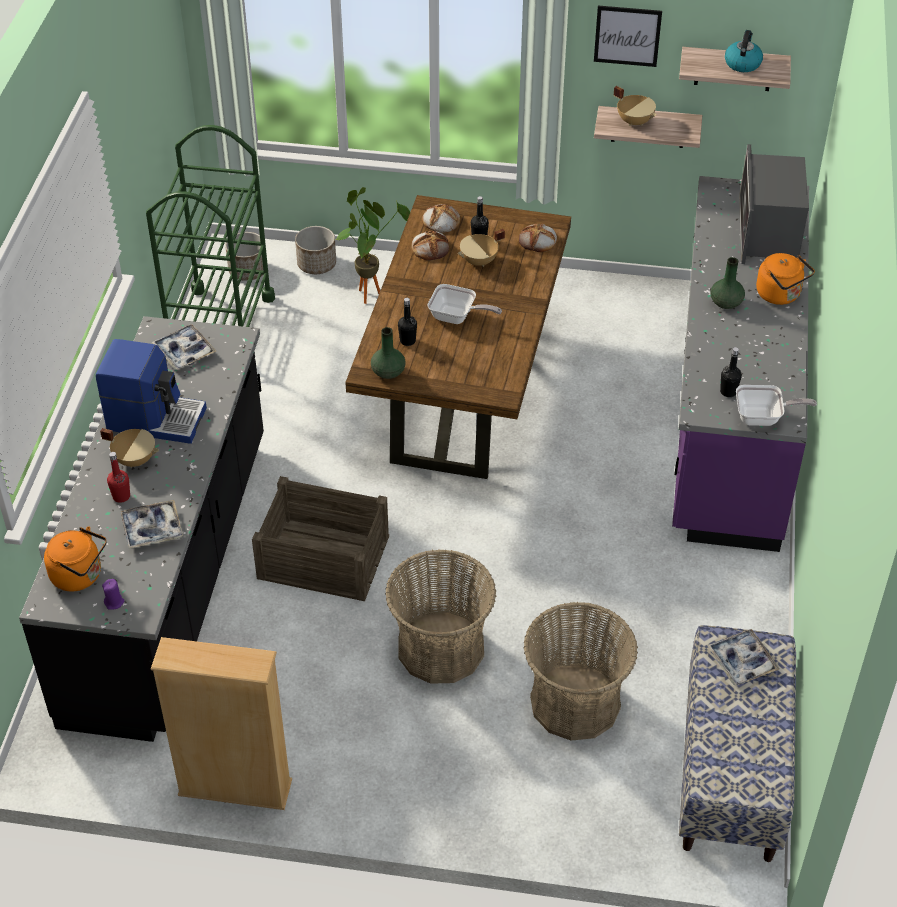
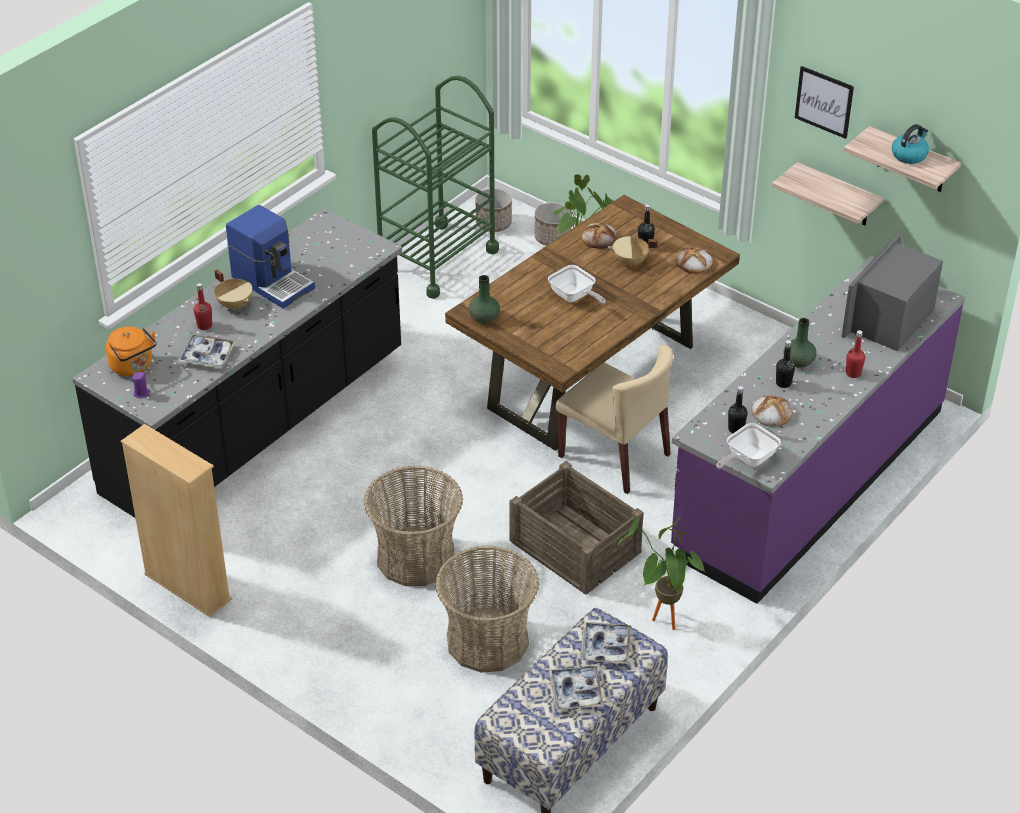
camera: 30 degrees right, 5 degrees down
tray [152,324,216,370] -> tray moved to [549,666,604,710]
crate [252,476,389,601] -> crate moved to [509,461,644,595]
black bottle [398,298,417,346] -> black bottle moved to [776,340,795,388]
bread [422,204,460,233] -> bread moved to [751,396,793,427]
beige cooking pot [614,86,656,126] -> none
frying pan [736,385,817,426] -> frying pan turned 105 degrees clockwise [716,423,781,469]
orange kettle [756,253,815,305] -> red bottle [846,330,865,378]
none -> beige chair [556,345,673,494]
none -> potted plant [616,516,706,630]

